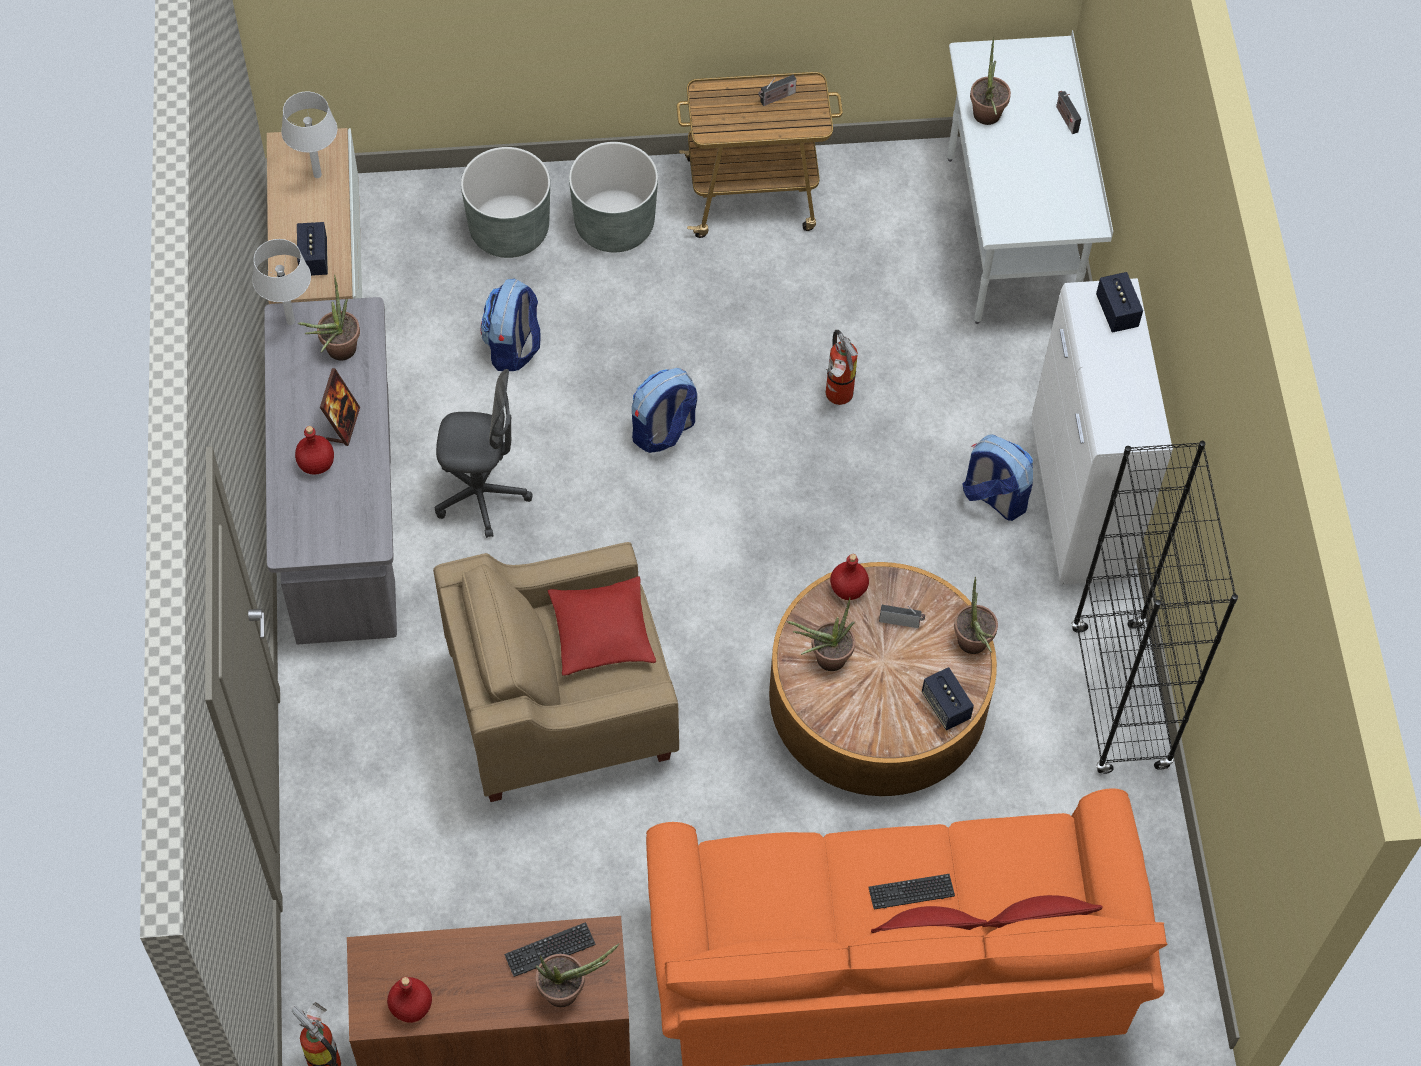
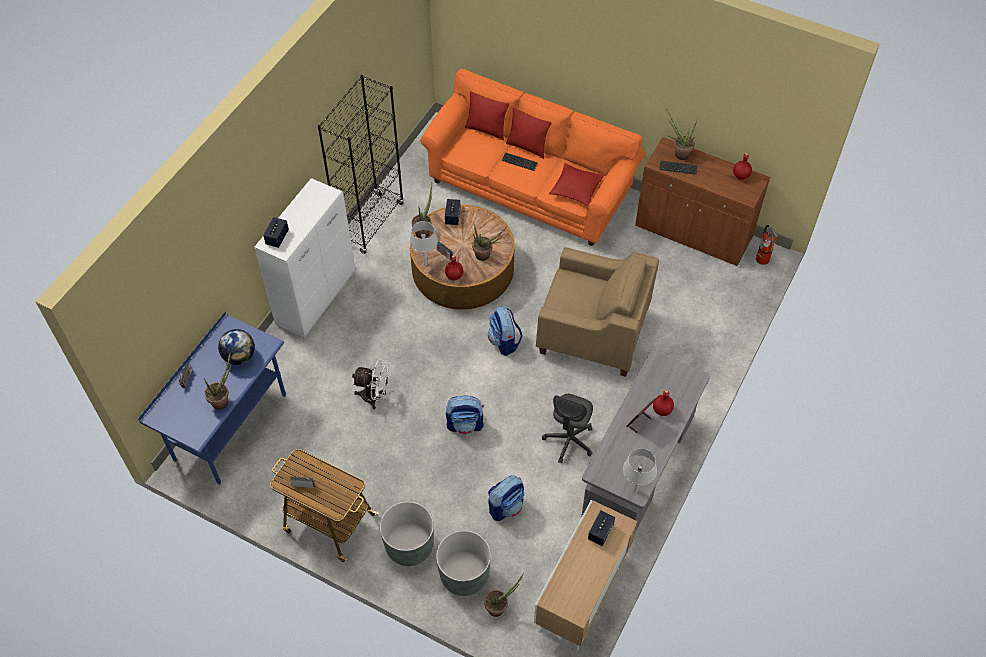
camera: 145 degrees left, 5 degrees down
grey table lamp [281,92,337,178] -> grey table lamp moved to [409,221,438,265]
potted plant [298,275,360,360] -> potted plant moved to [484,575,523,617]
grey office chair [435,369,533,538] -> grey office chair turned 105 degrees counterclockwise [542,394,593,463]
red pillow [548,576,656,676] -> red pillow moved to [549,163,604,206]
fire extinguisher [826,330,858,405] -> white fan [352,359,391,409]
white desk [947,30,1113,324] -> blue desk [138,312,286,485]
backpack [963,434,1033,521] -> backpack moved to [488,307,522,356]
none -> globe [218,329,255,365]

